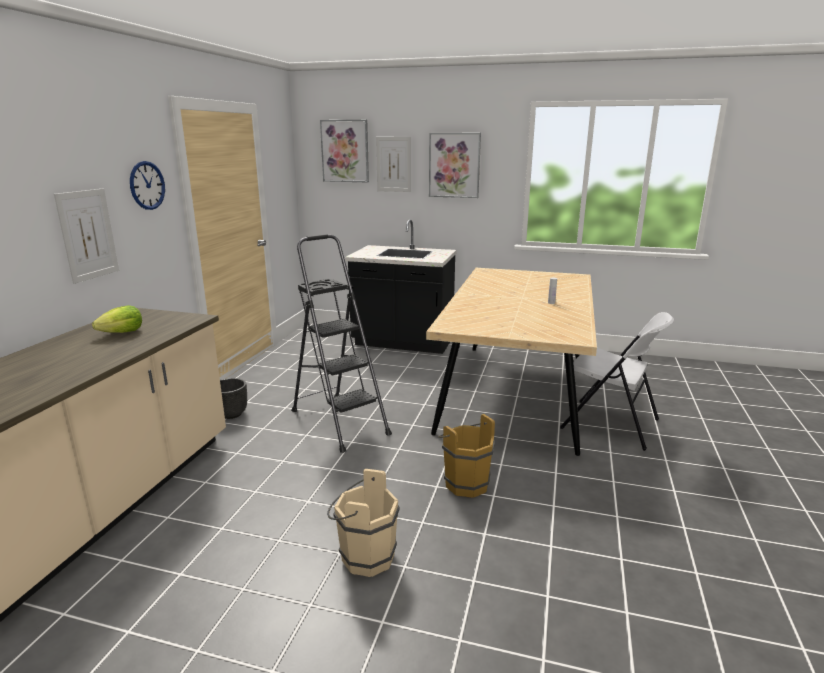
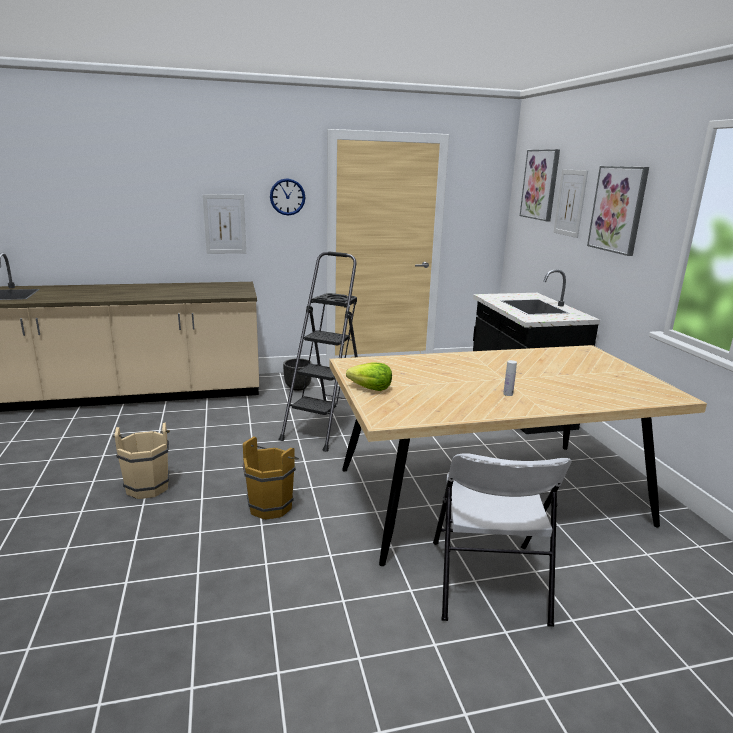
camera: 60 degrees right, 0 degrees up
lettuce [92,305,142,333] -> lettuce moved to [346,362,392,391]

